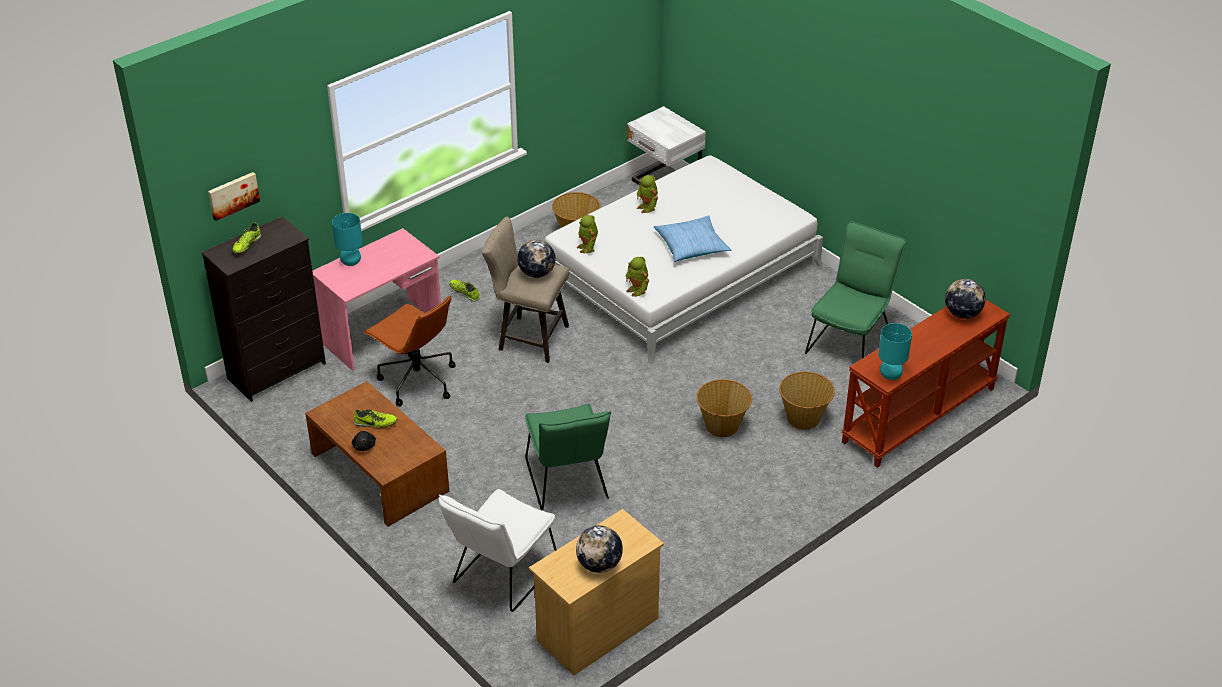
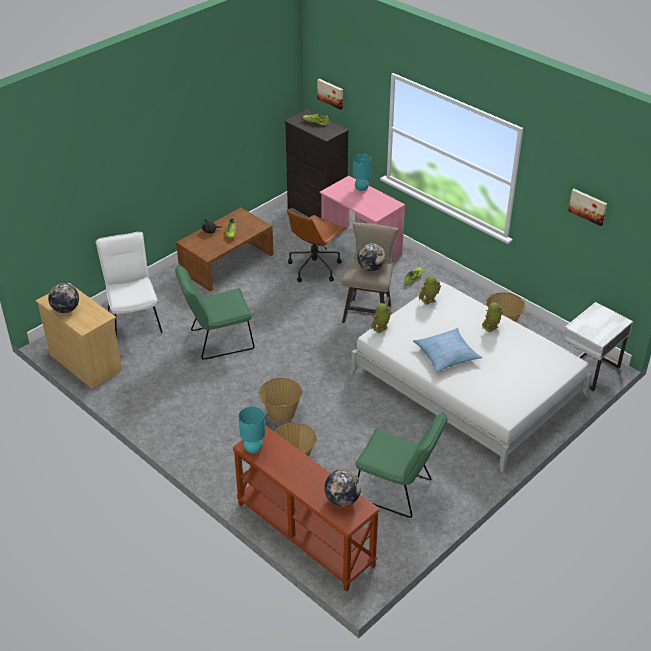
camera: 85 degrees right, 0 degrees up
white chair [439,489,556,612] -> white chair turned 45 degrees clockwise [96,232,162,337]
none -> picture [568,189,607,226]

